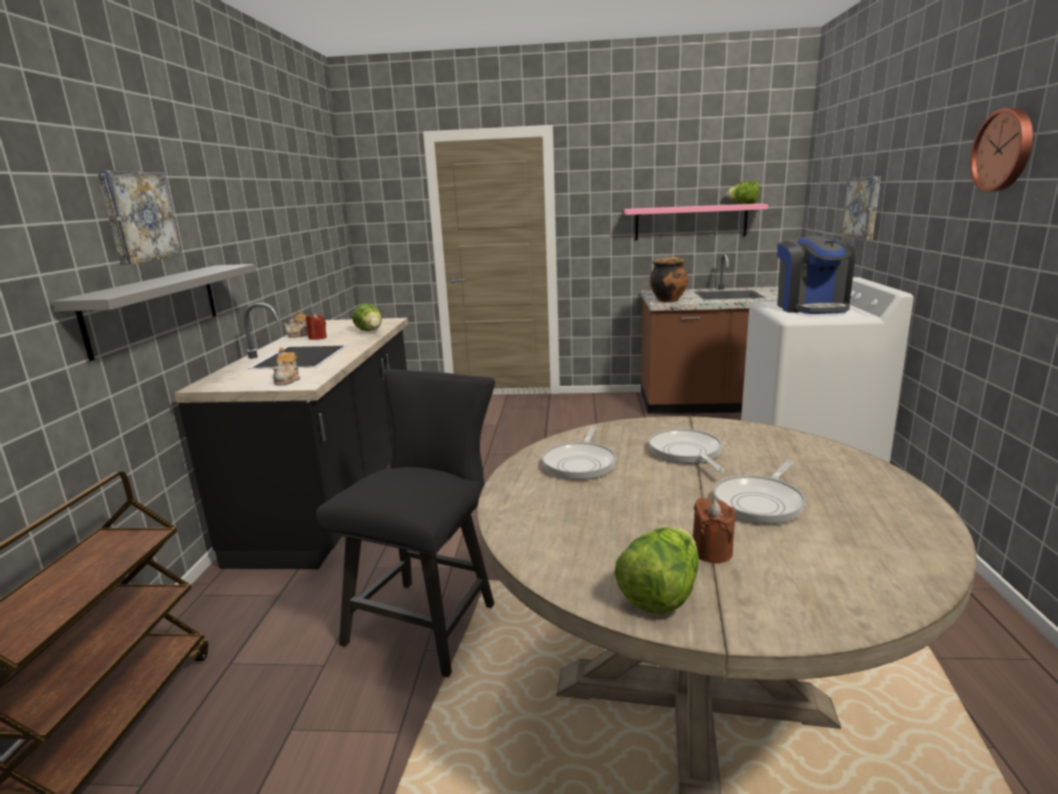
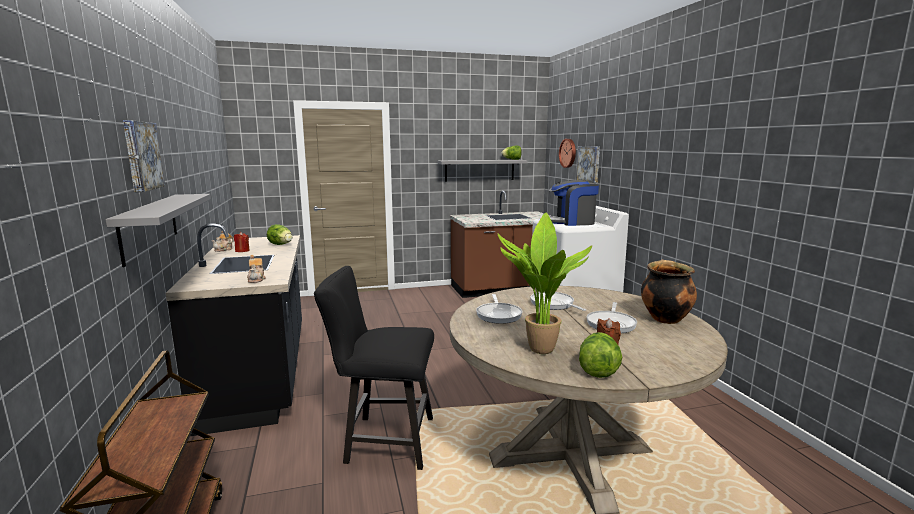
camera: 20 degrees left, 5 degrees down
black chair [316,369,495,677] -> black chair turned 90 degrees counterclockwise [314,266,434,470]
pink shelf [624,203,768,240] -> grey shelf [437,160,528,181]
cooking pot [649,257,688,302] -> cooking pot moved to [641,260,697,324]
coffee machine [777,236,855,314] -> coffee machine turned 105 degrees clockwise [549,180,599,226]
wall clock [970,108,1033,192] -> wall clock moved to [559,139,576,168]
none -> potted plant [497,213,592,354]

